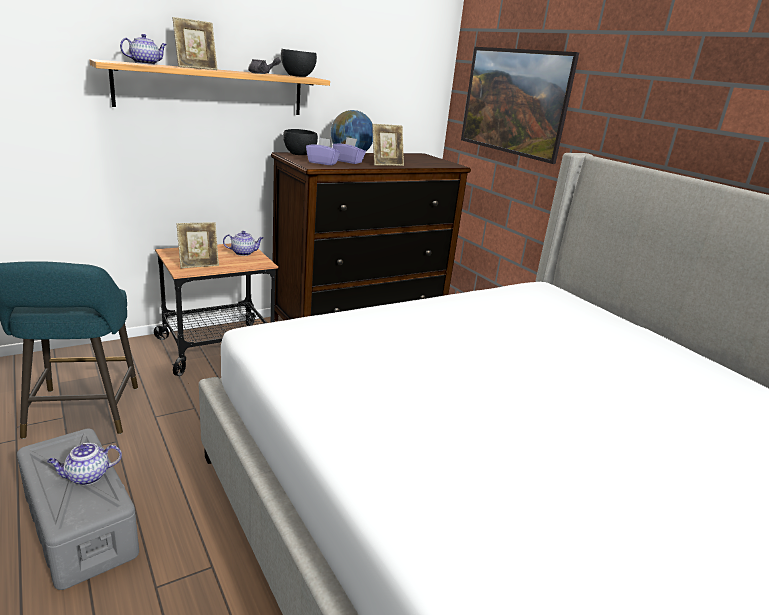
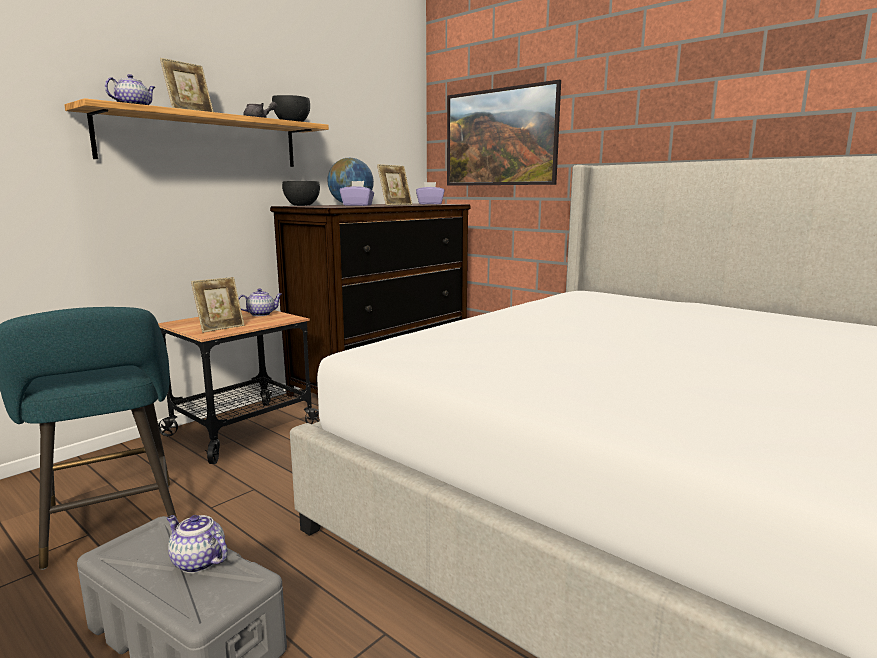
camera: 15 degrees left, 10 degrees down
teapot [47,443,122,485] -> teapot turned 75 degrees clockwise [167,515,228,573]
purple tissue box [306,137,341,165] -> purple tissue box moved to [416,182,445,204]

